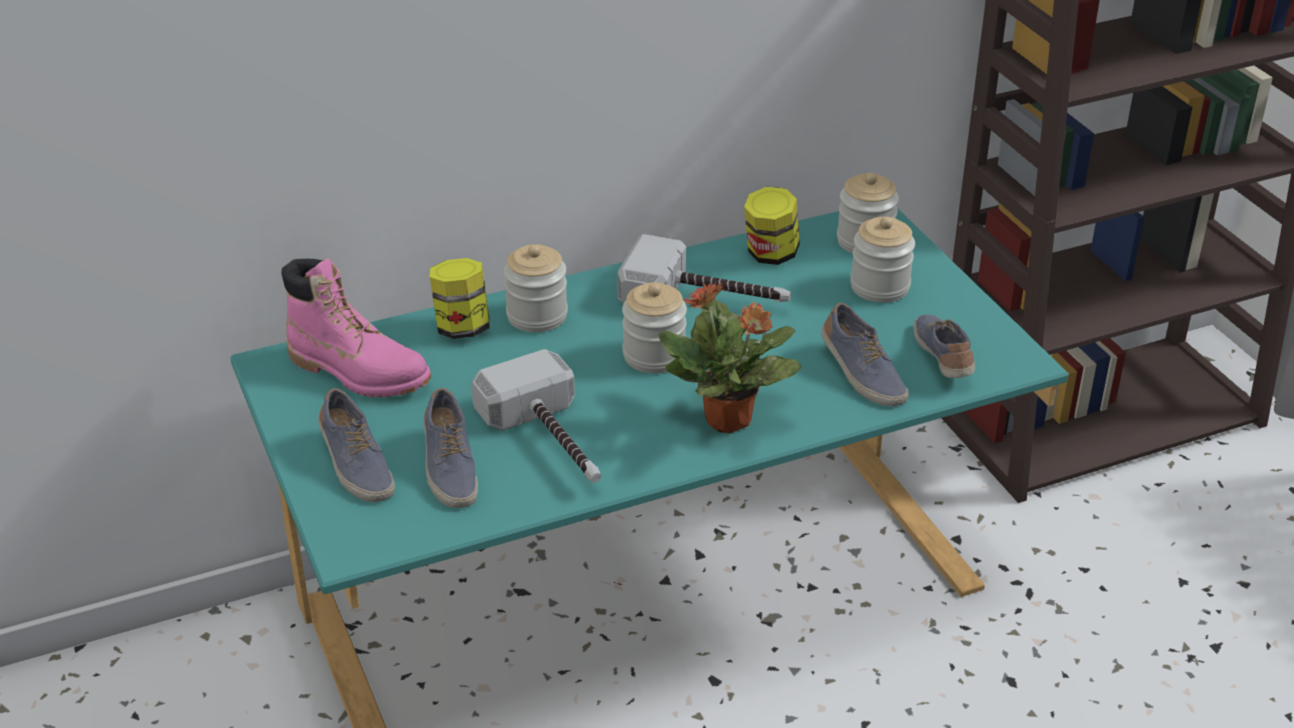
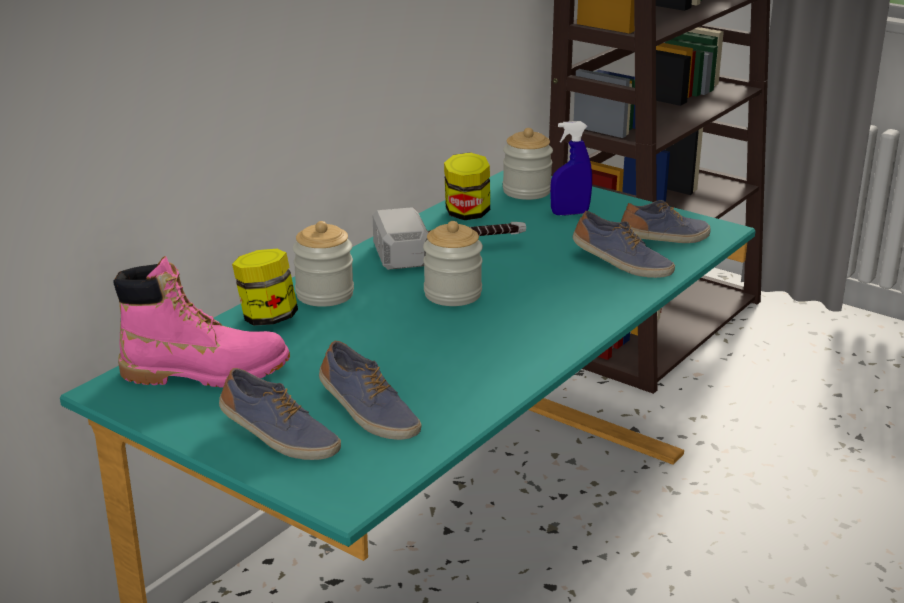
camera: 30 degrees left, 10 degrees down
hammer [471,349,601,483] -> none
potted plant [658,283,801,434] -> none
jar [850,217,915,303] -> blue spray bottle [550,121,592,215]
shoe [914,315,975,378] -> shoe turned 105 degrees clockwise [621,200,711,243]

